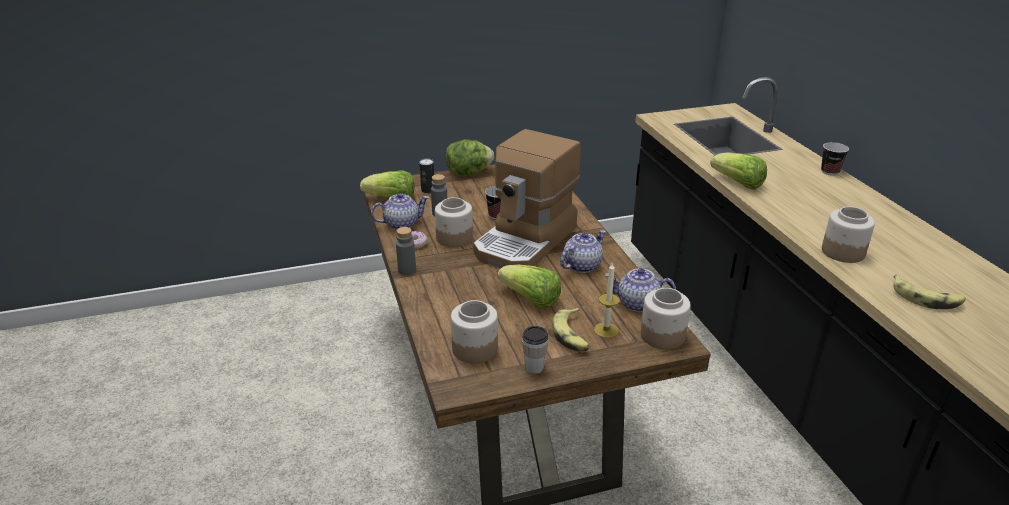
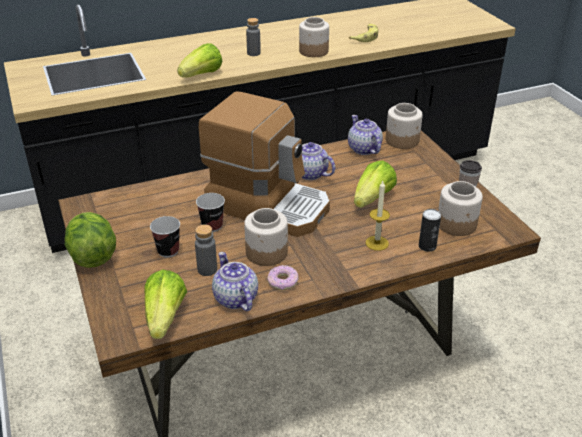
camera: 95 degrees left, 5 degrees up
grey bottle [396,227,416,275] -> grey bottle moved to [246,18,261,56]
can [419,158,434,193] -> can moved to [419,209,441,252]
banana [553,308,590,352] -> none
candle [594,262,620,338] -> candle moved to [366,181,390,251]
teapot [605,268,676,312] -> teapot turned 150 degrees clockwise [348,115,383,155]
cup [821,142,849,175] -> cup moved to [150,216,180,257]

